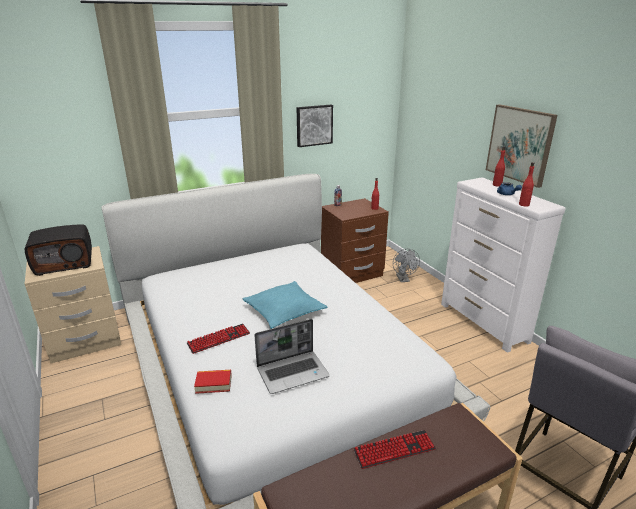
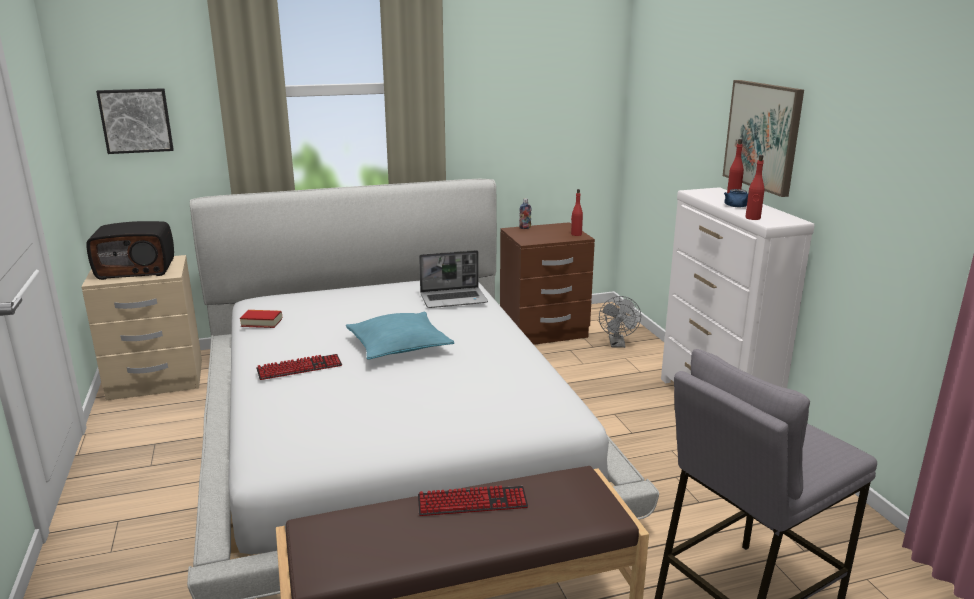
camera: 10 degrees right, 5 degrees down
book [194,370,232,394] -> book moved to [240,310,282,328]
laptop [255,319,330,394] -> laptop moved to [419,250,488,308]
picture [297,105,333,147] -> picture moved to [96,88,174,154]

